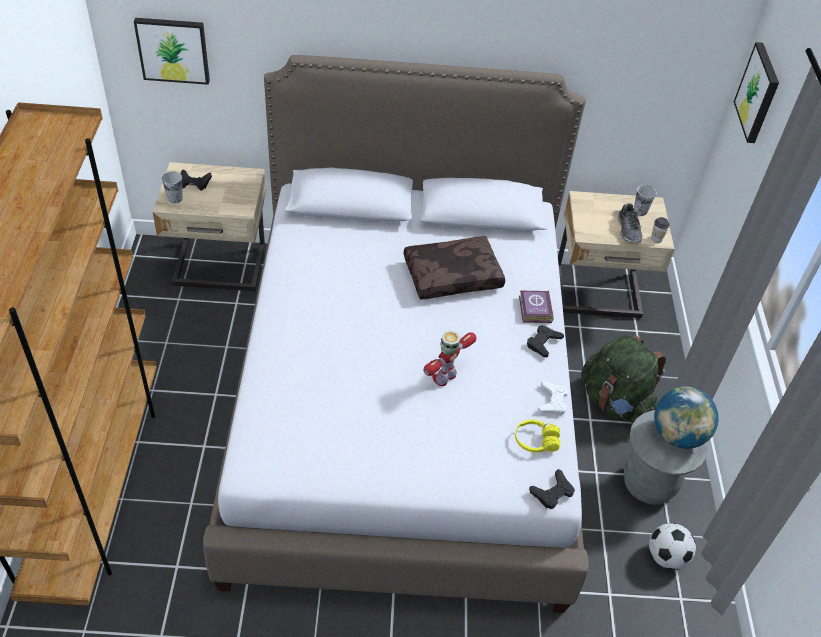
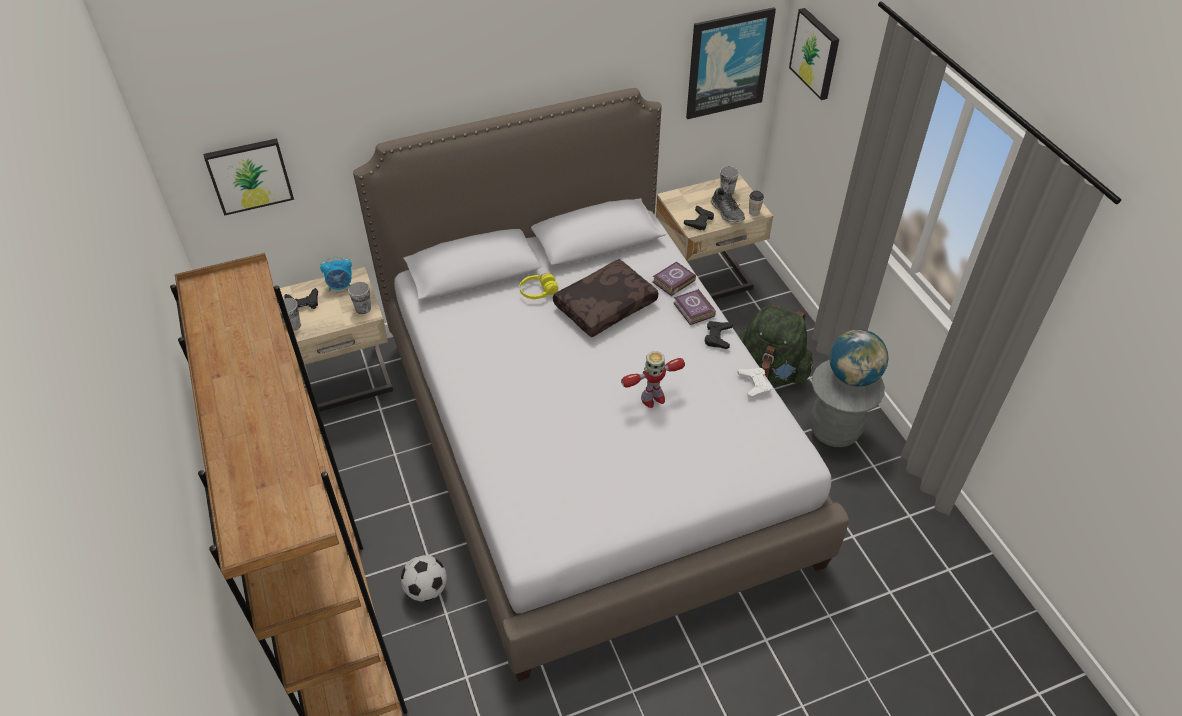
camera: 20 degrees left, 0 degrees up
toy robot [423,330,476,386] -> toy robot turned 135 degrees counterclockwise [621,351,685,408]
yellow headphones [515,420,560,453] -> yellow headphones moved to [520,273,558,299]
black game controller [529,469,575,509] -> black game controller moved to [684,206,714,230]
football [649,523,696,570] -> football moved to [401,555,447,601]
none -> alarm clock [320,256,352,292]
none -> cup [348,282,371,314]
none -> book [652,261,696,296]
none -> picture [686,7,776,119]

